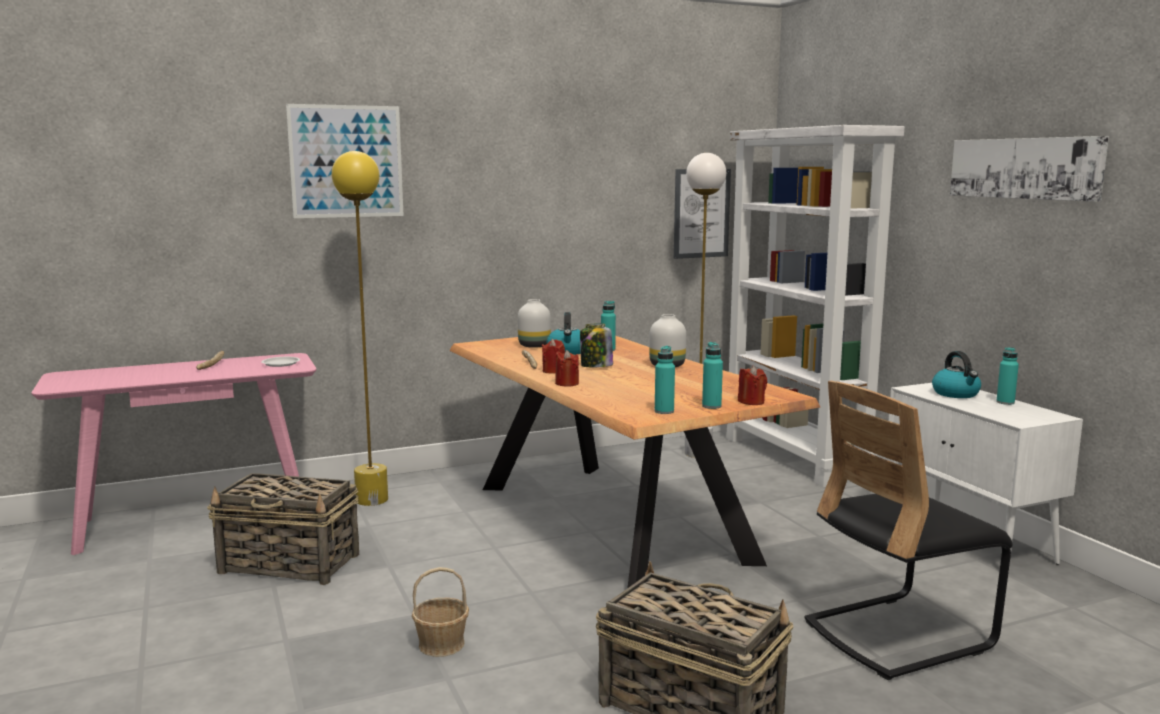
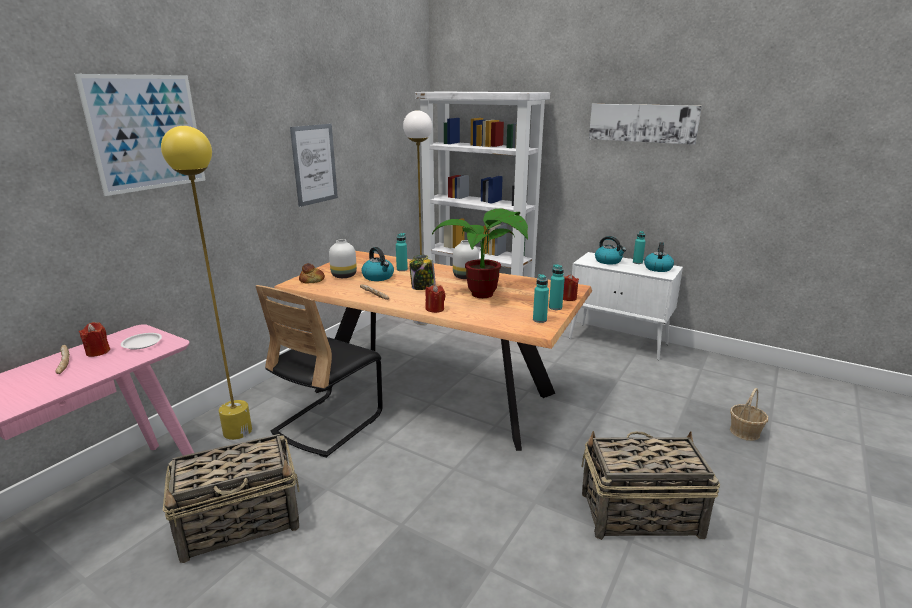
camera: 35 degrees left, 10 degrees up
basket [412,567,469,657] -> basket moved to [730,388,768,441]
red candle [542,339,565,373] -> red candle moved to [79,322,110,357]
picture [674,169,731,259] -> picture moved to [290,124,338,207]
black chair [805,381,1013,681] -> black chair moved to [256,285,383,458]
none -> bread [299,263,325,283]
none -> potted plant [432,208,528,298]
none -> kettle [644,242,674,272]

